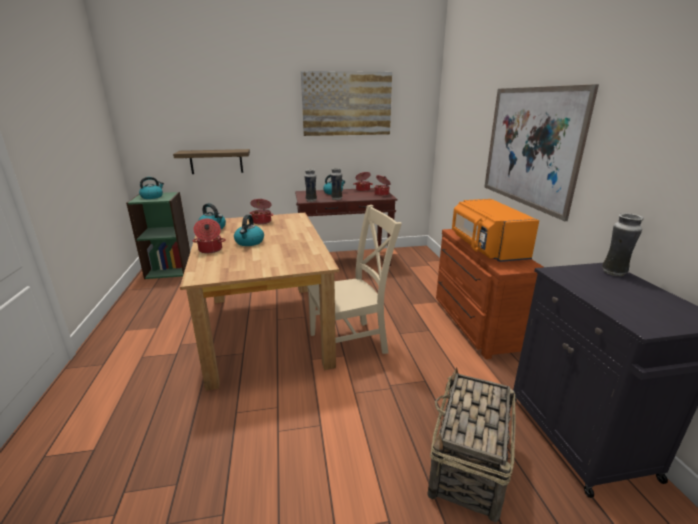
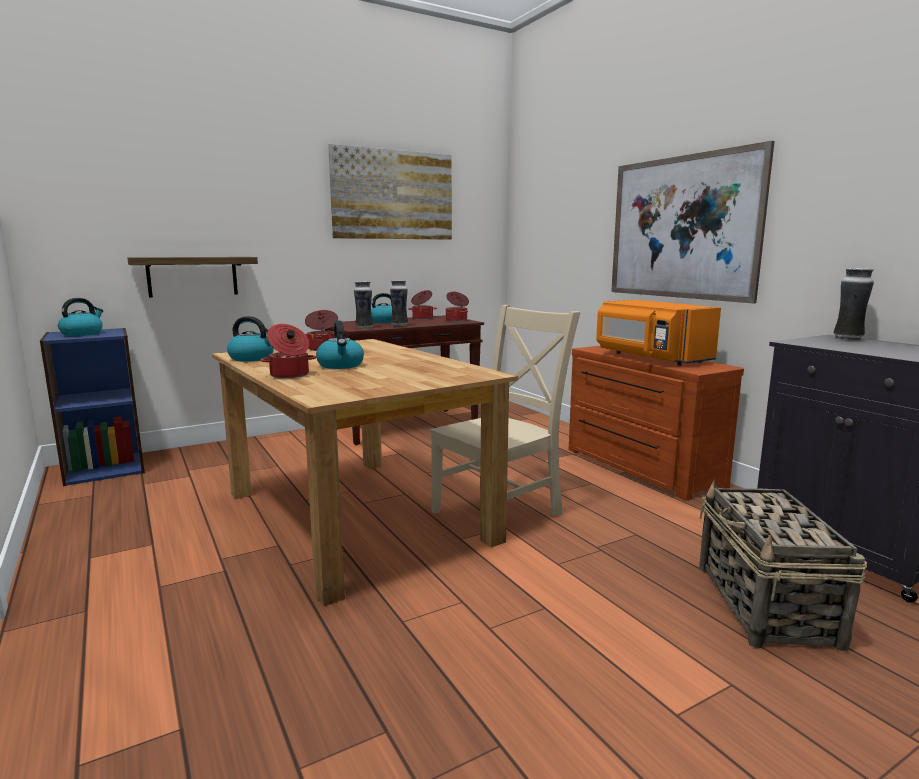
camera: 20 degrees left, 10 degrees down
green bookcase [126,192,190,279] -> blue bookcase [40,328,145,486]

